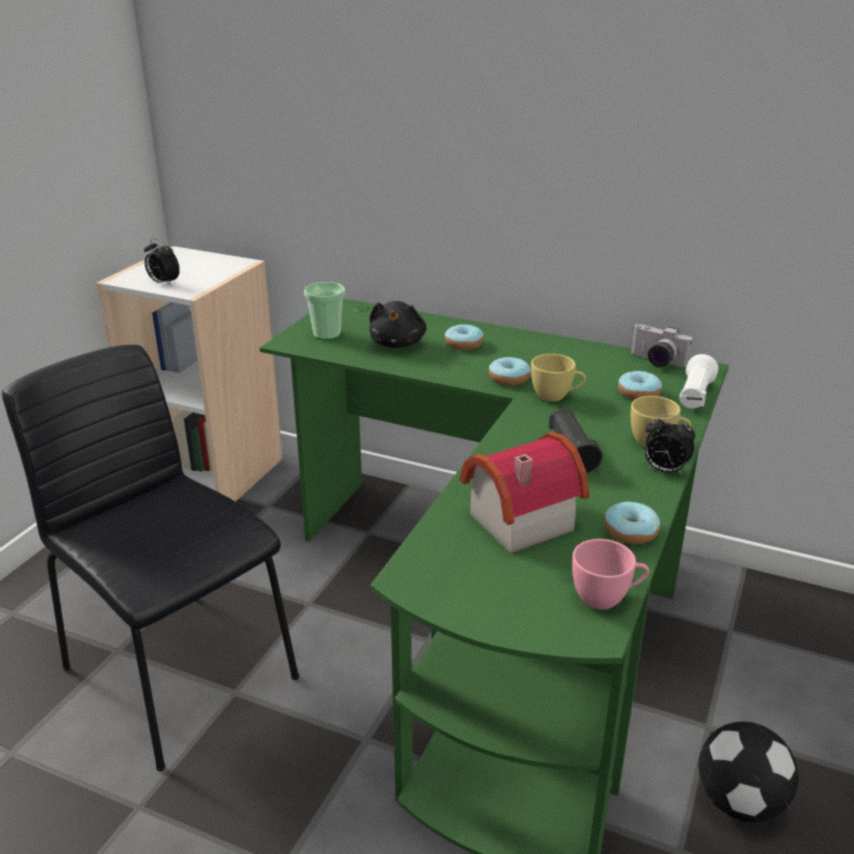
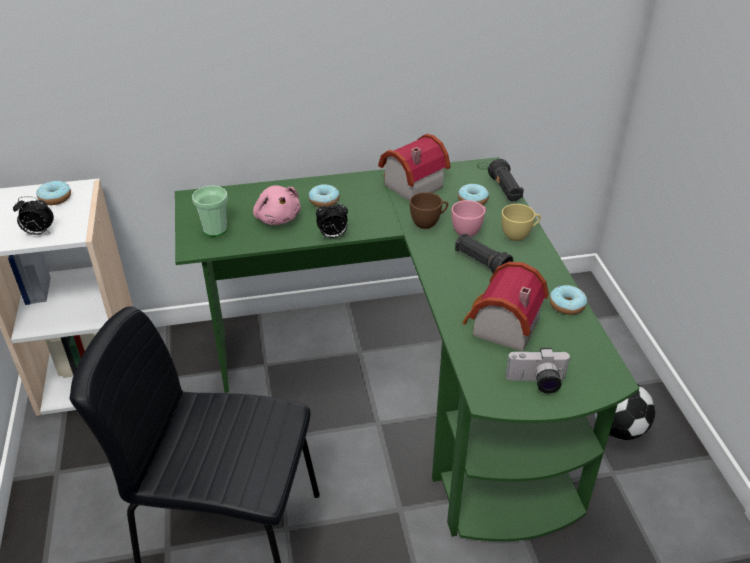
camera: 35 degrees left, 10 degrees up
black plush toy [369,301,427,348] -> pink plush toy [253,185,301,225]
donut [489,357,531,386] -> donut moved to [36,181,71,205]
yellow cup [531,354,586,402] -> brown cup [410,192,448,229]
pink cup [572,539,649,610] -> pink cup moved to [452,200,486,237]
camera [631,324,693,368] -> camera moved to [505,348,570,393]
alarm clock [645,414,695,476] -> alarm clock moved to [316,201,348,238]
white flashlight [679,354,718,409] -> black flashlight [488,159,524,202]
none -> toy house [378,134,450,201]

